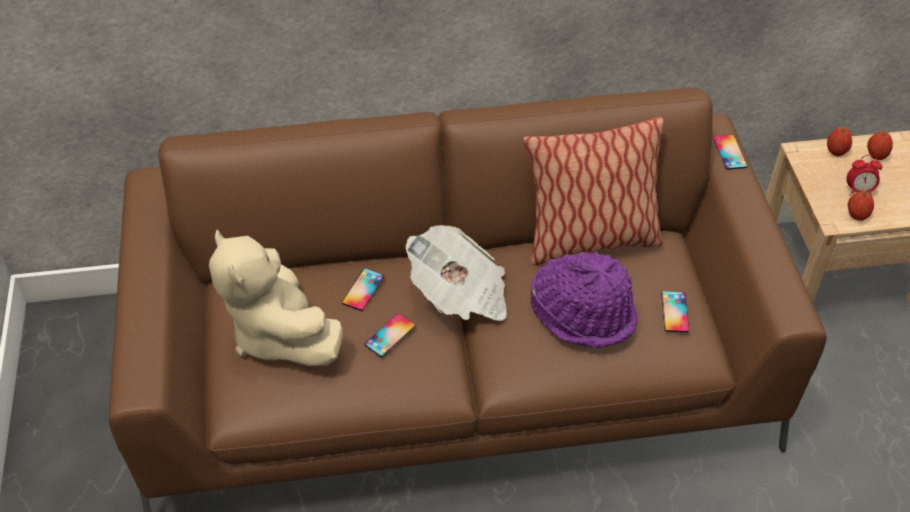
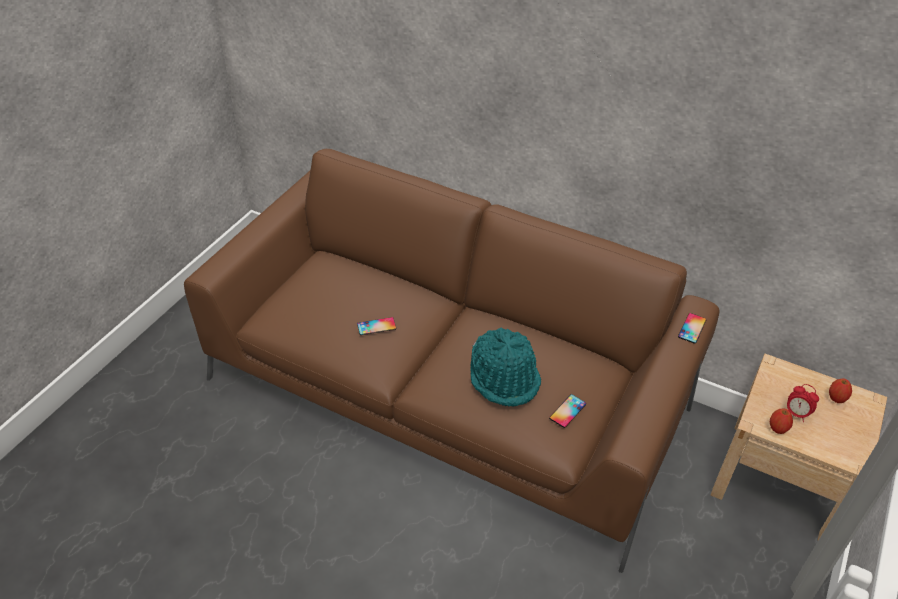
camera: 35 degrees right, 5 degrees down
beige plush toy [209,230,343,366] -> none
phone [342,268,384,311] -> none
newspaper [406,225,507,321] -> none
pillow [523,117,664,265] -> none
purple hat [531,252,638,348] -> turquoise hat [470,328,541,407]
apple [827,127,852,156] -> none

